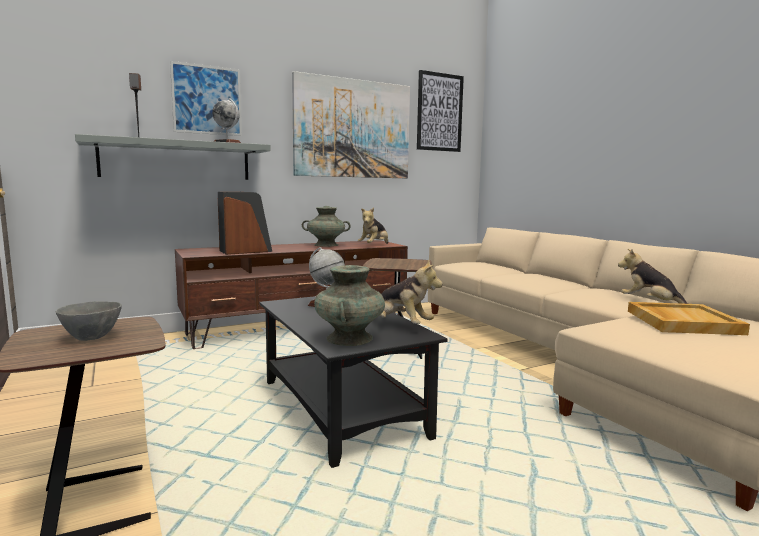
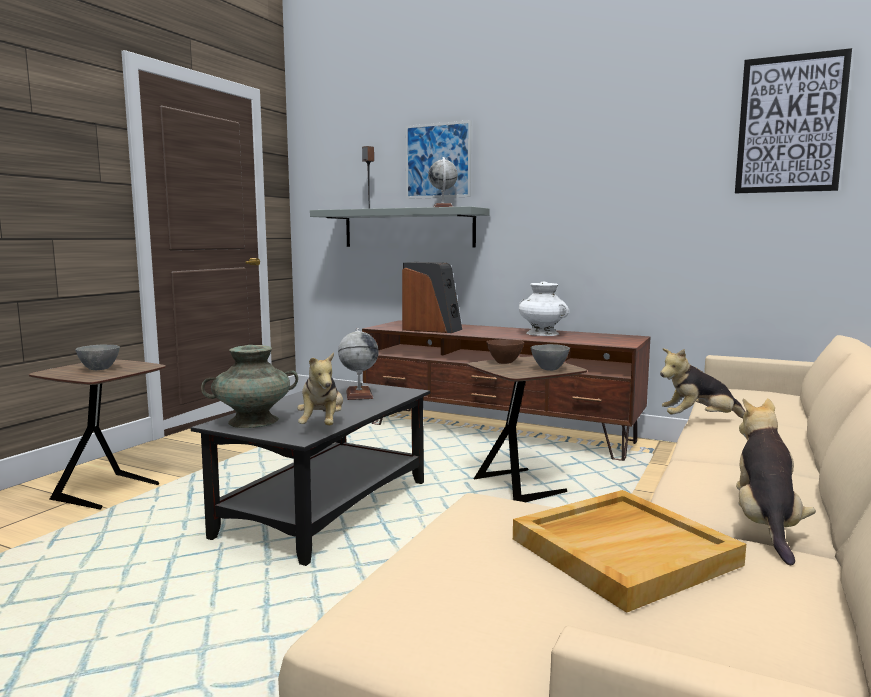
camera: 55 degrees right, 0 degrees up
picture [292,71,410,178] -> none
turquoise vase [302,206,351,247] -> white vase [519,282,569,336]
plush toy [358,208,388,244] -> plush toy moved to [660,348,745,418]
none -> brown bowl [486,339,524,364]
none -> grey bowl [531,344,570,371]

